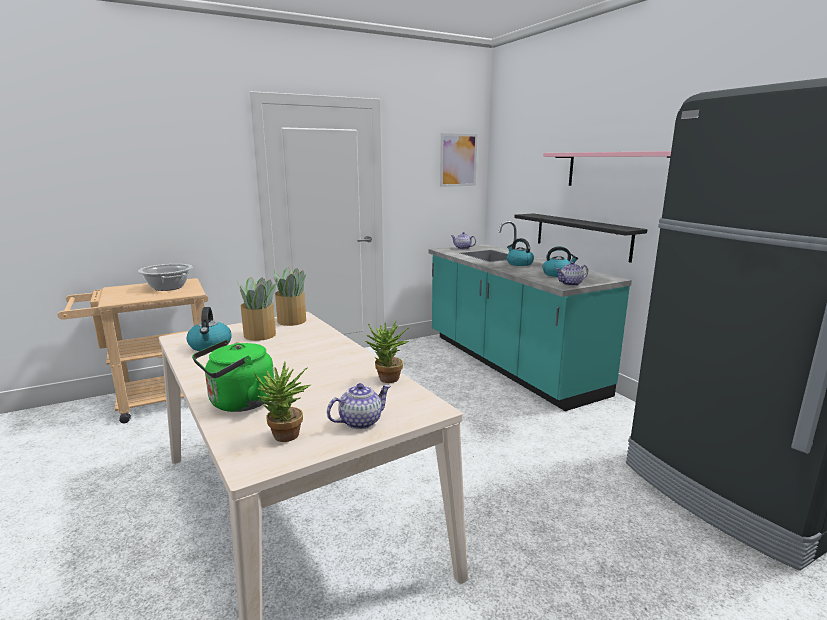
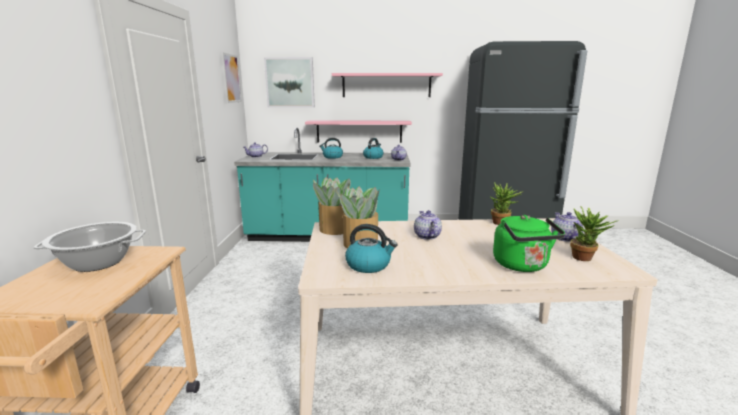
camera: 60 degrees left, 0 degrees up
black shelf [514,213,647,263] -> pink shelf [305,120,412,143]
none -> picture [264,57,315,108]
none -> teapot [414,210,442,240]

